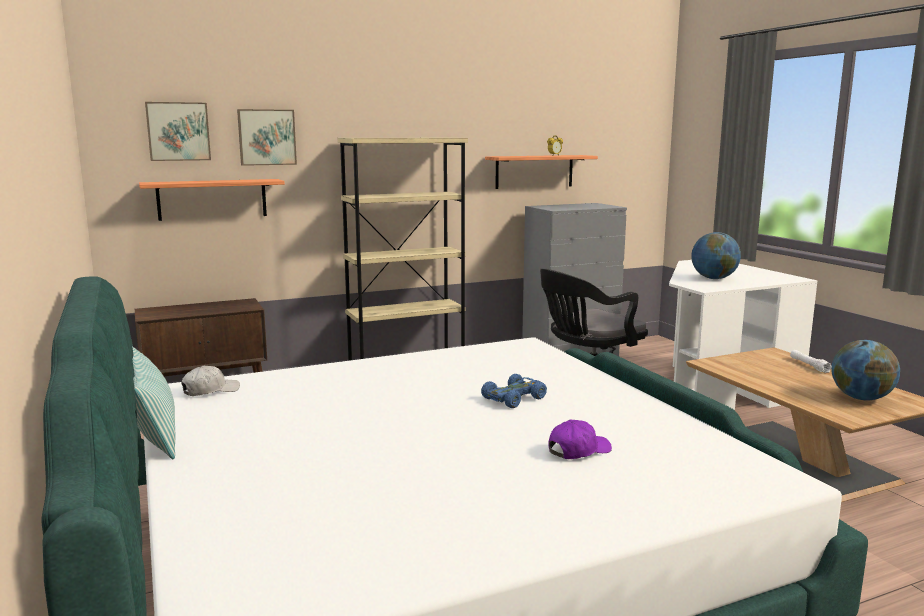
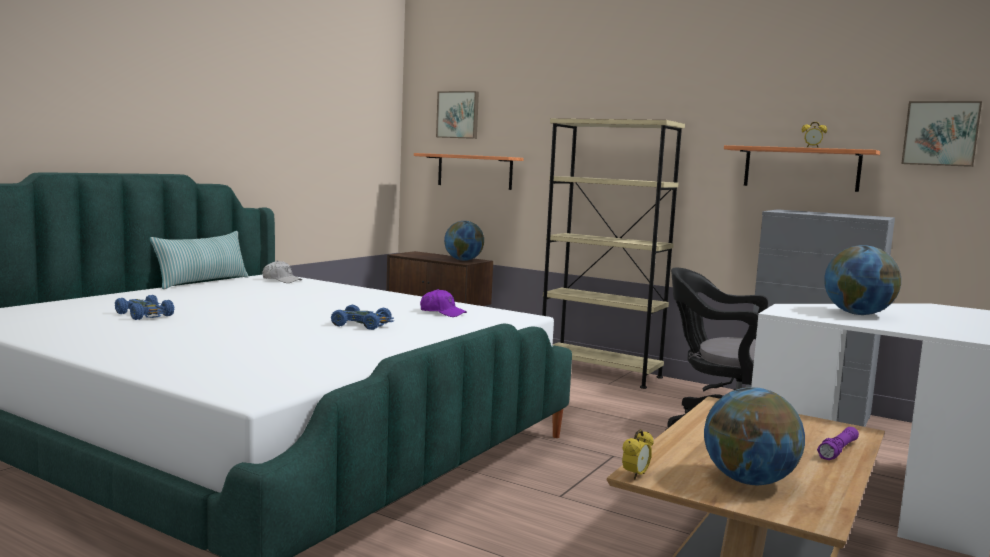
camera: 55 degrees right, 5 degrees down
picture [237,109,297,166] -> picture moved to [901,101,982,167]
purple cap [548,419,612,459] -> purple cap moved to [420,289,467,317]
white flashlight [790,350,831,373] -> purple flashlight [817,427,859,460]
none -> blue toy car [115,295,174,320]
none -> globe [444,221,484,261]
none -> alarm clock [622,429,654,480]

